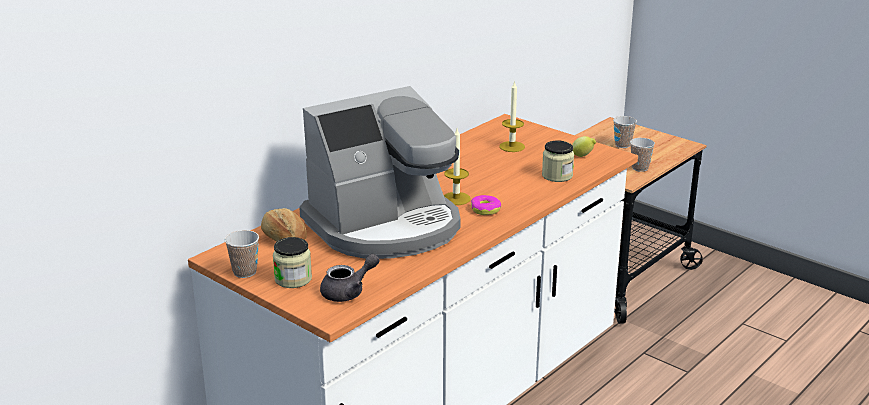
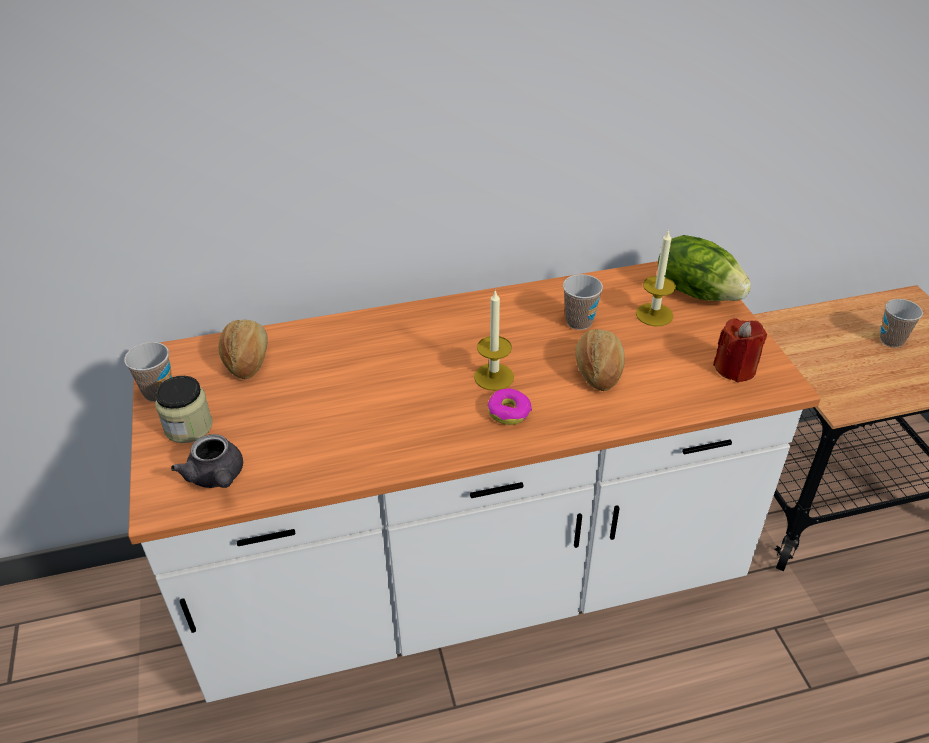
camera: 35 degrees right, 15 degrees up
coffee machine [299,86,460,259] -> none
grey teapot [320,254,379,302] -> grey teapot turned 60 degrees clockwise [171,434,243,488]
jar [542,141,574,182] -> none
lemon [572,136,596,157] -> red candle [713,318,767,382]
cup [630,138,655,172] -> cup moved to [563,274,603,330]
none -> bread [575,329,625,391]
none -> lettuce [658,235,751,301]

